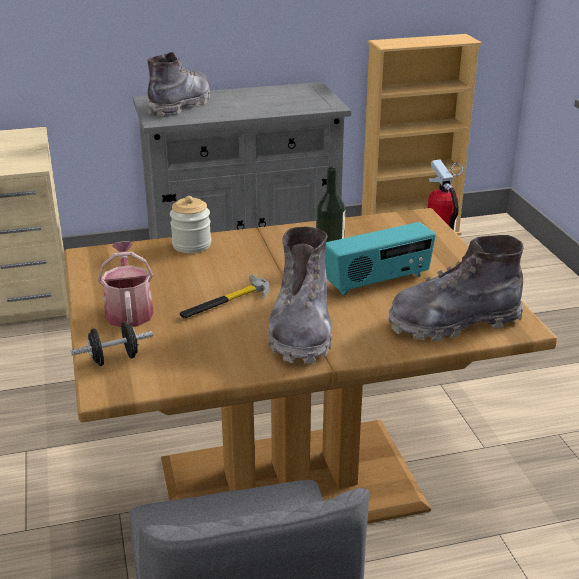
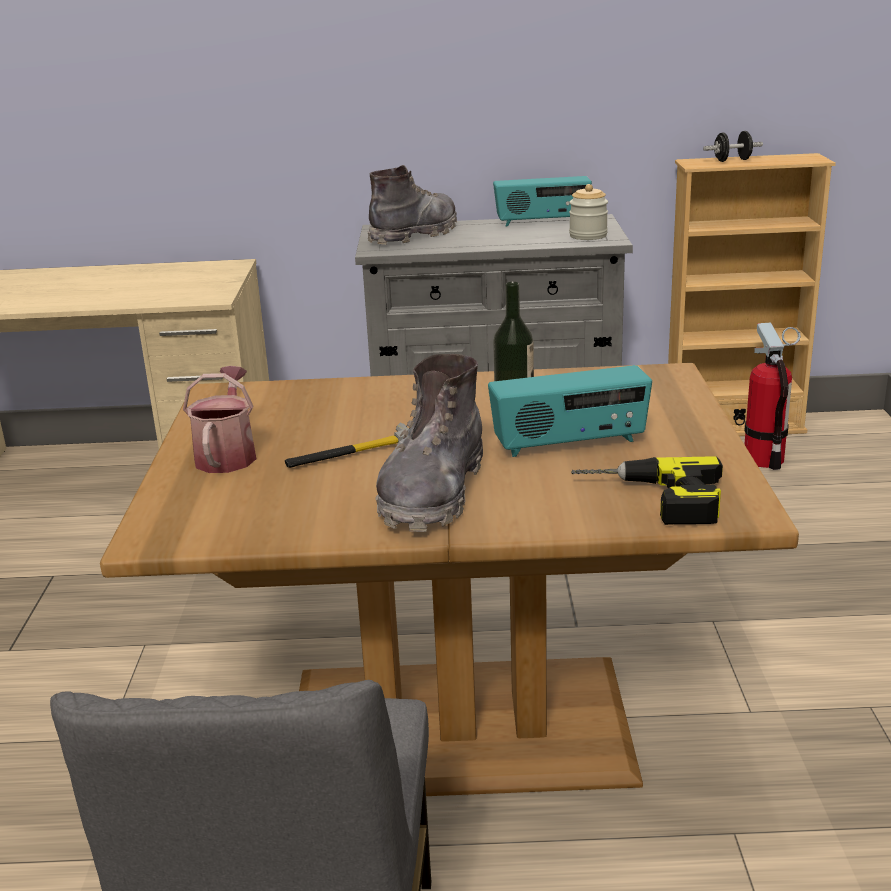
camera: 15 degrees right, 5 degrees down
black dumbbell [71,321,153,366] -> black dumbbell moved to [703,131,763,162]
jar [170,196,211,253] -> jar moved to [569,184,608,240]
grey boot [388,235,524,341] -> power drill [571,456,723,525]
none -> radio [493,176,592,227]

